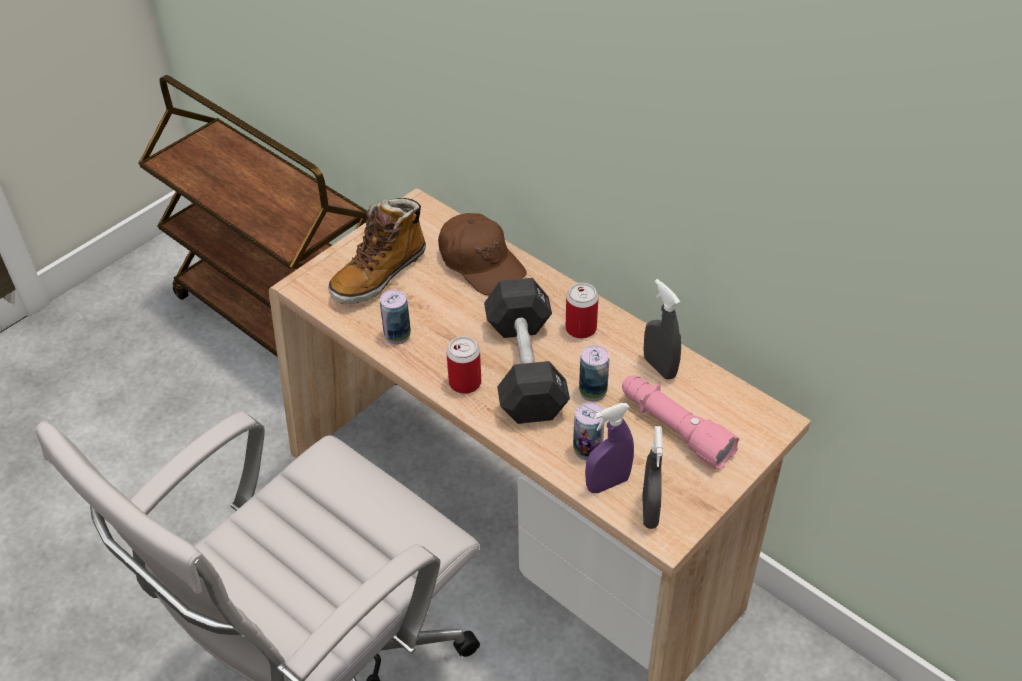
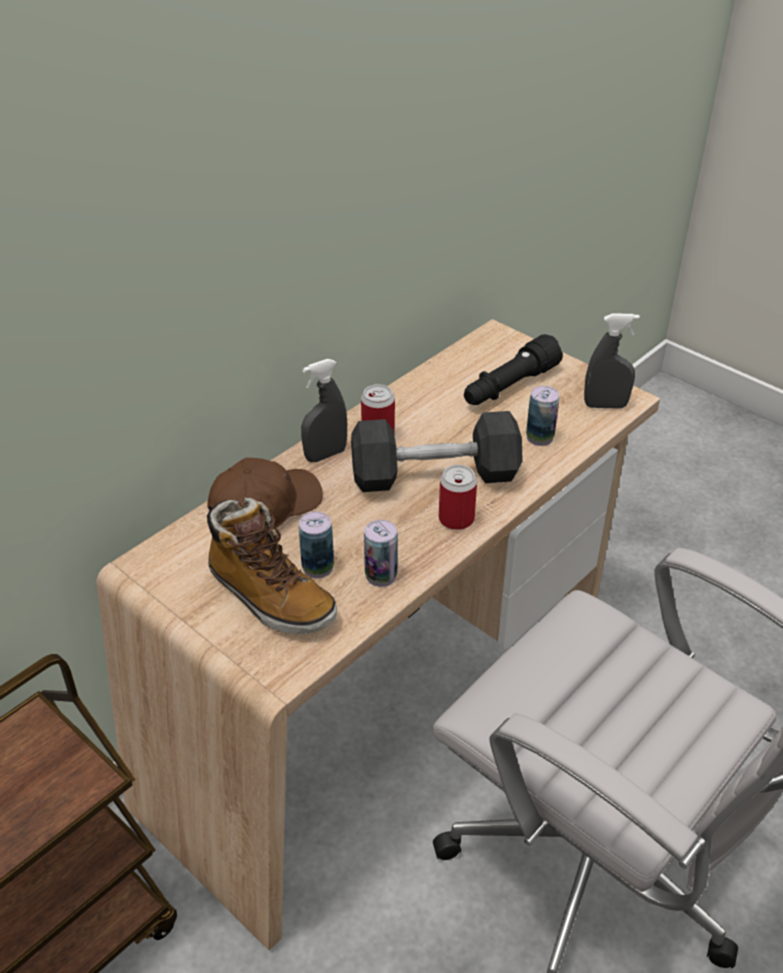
camera: 90 degrees left, 5 degrees down
can [579,345,609,402] -> can moved to [299,512,334,579]
purple spray bottle [585,403,634,493] -> none
pink flashlight [622,375,740,469] -> black flashlight [464,334,563,405]
grey spray bottle [644,279,681,380] -> grey spray bottle moved to [301,359,347,462]

